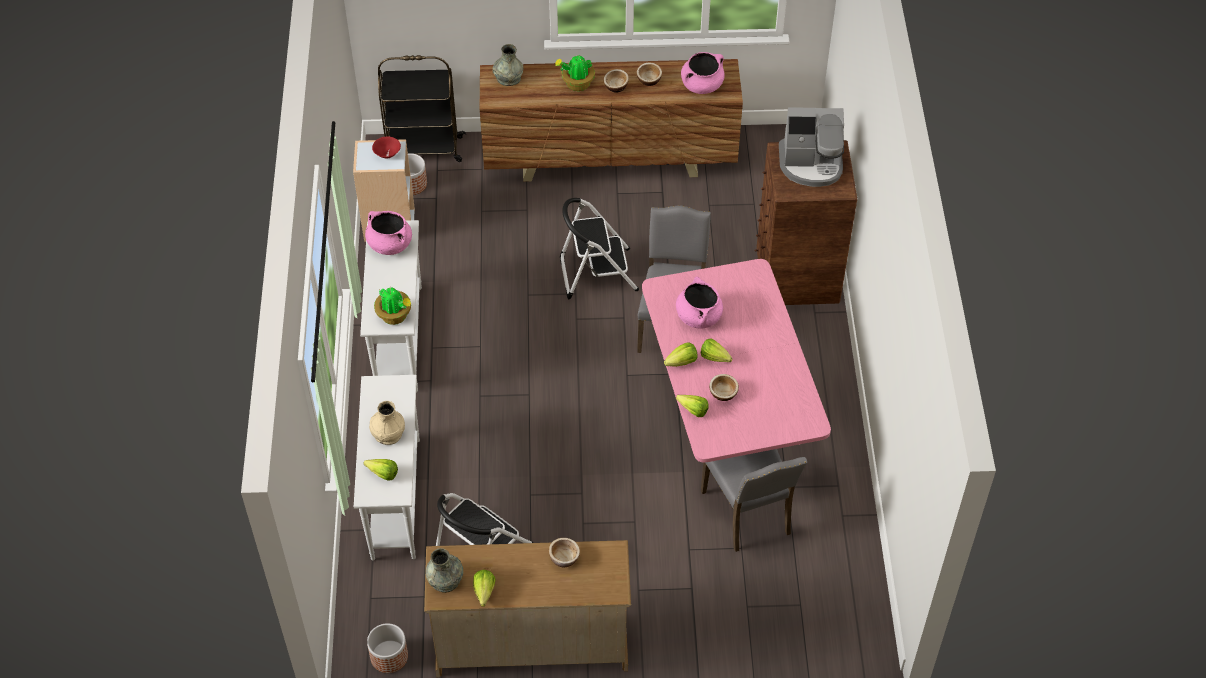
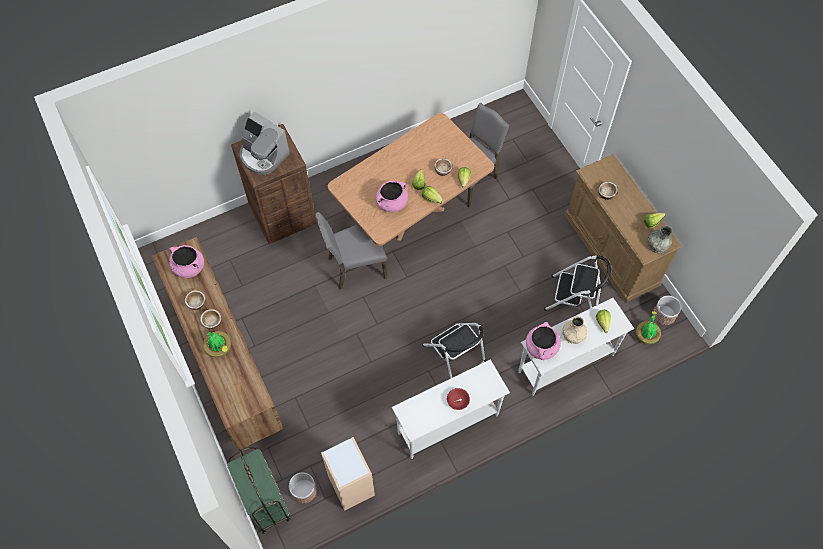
camera: 115 degrees left, 10 degrees up
pink cooking pot [365,211,412,255] -> pink cooking pot moved to [526,322,561,360]
red bowl [372,136,401,158] -> red bowl moved to [447,388,470,410]
potted plant [374,287,411,325] -> potted plant moved to [636,311,661,344]
black cart [378,55,466,162] -> green cart [227,447,290,534]
grey vase [492,44,524,86] -> none
step ladder [560,198,639,299] -> step ladder moved to [422,323,486,379]
pink dining table [642,259,831,463] -> brown dining table [328,113,494,246]
coffee machine [779,107,844,187] -> coffee machine turned 150 degrees clockwise [239,112,290,175]

